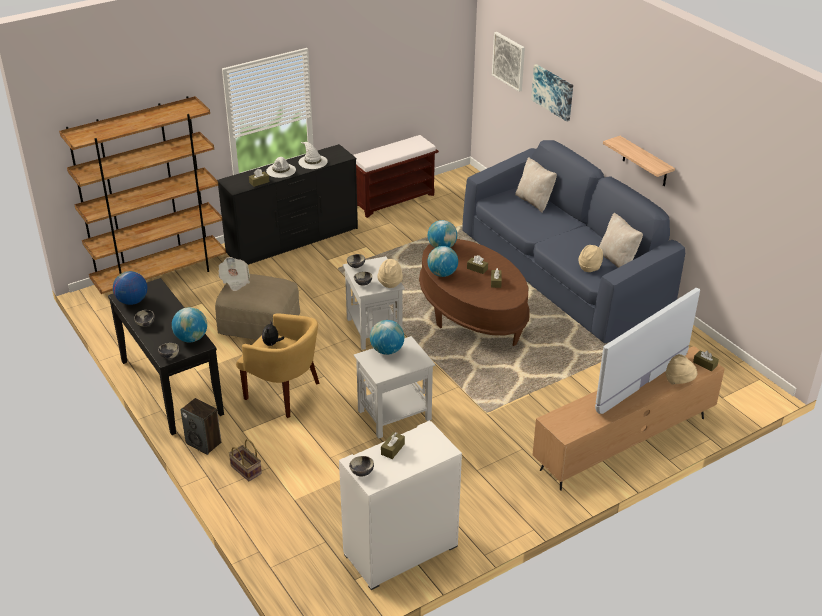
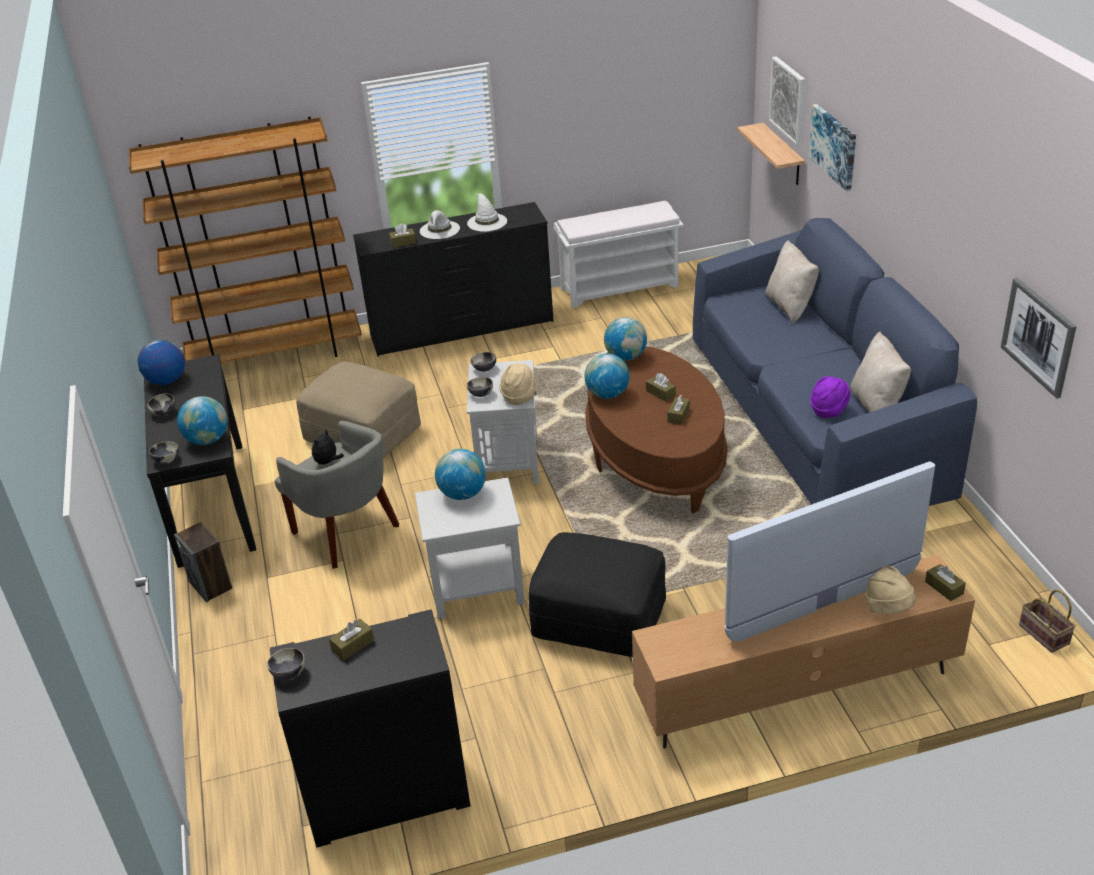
camera: 20 degrees right, 0 degrees up
newspaper [218,257,250,291] -> none
basket [229,439,262,481] -> basket moved to [1019,590,1076,653]
yellow armchair [236,313,320,418] -> grey armchair [275,421,399,569]
white cabinet [339,420,462,590] -> black cabinet [270,609,470,848]
brown bench [353,135,439,218] -> white bench [554,201,684,308]
beige hat [579,245,603,272] -> purple hat [810,376,850,418]
shelf [603,136,675,186] -> shelf moved to [737,123,805,185]
none -> black ottoman [528,532,666,657]
none -> picture [1001,278,1077,399]

